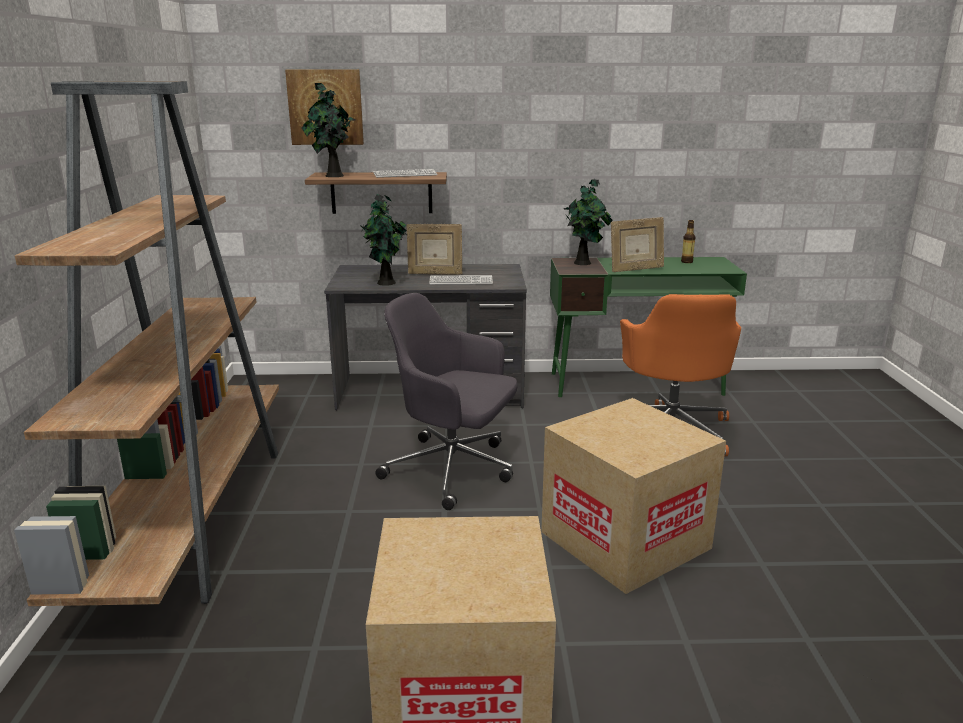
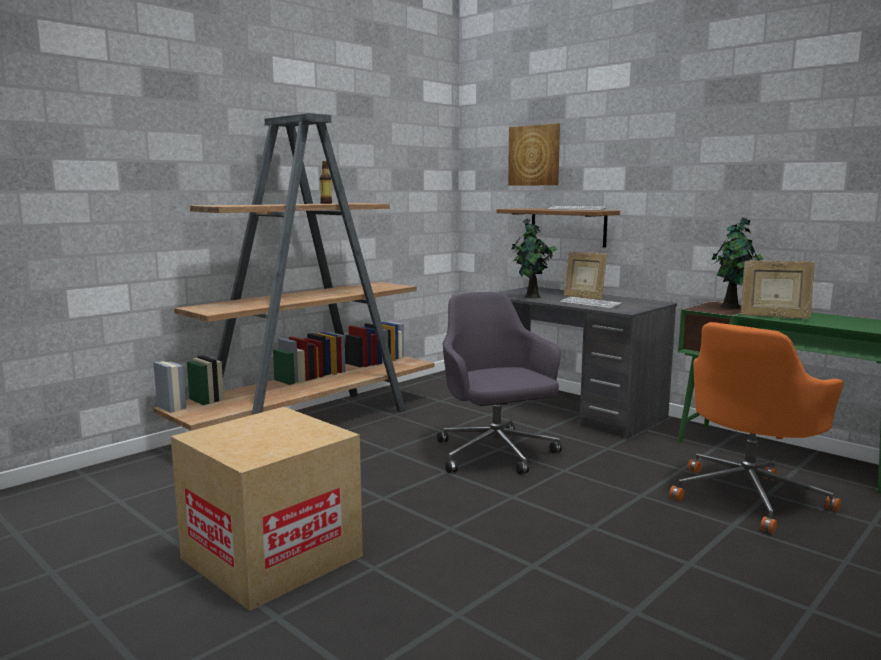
camera: 45 degrees right, 10 degrees down
potted plant [302,82,355,177] -> none
cardboard box [541,398,726,594] -> none
bottle [681,220,695,263] -> bottle moved to [320,161,332,204]

